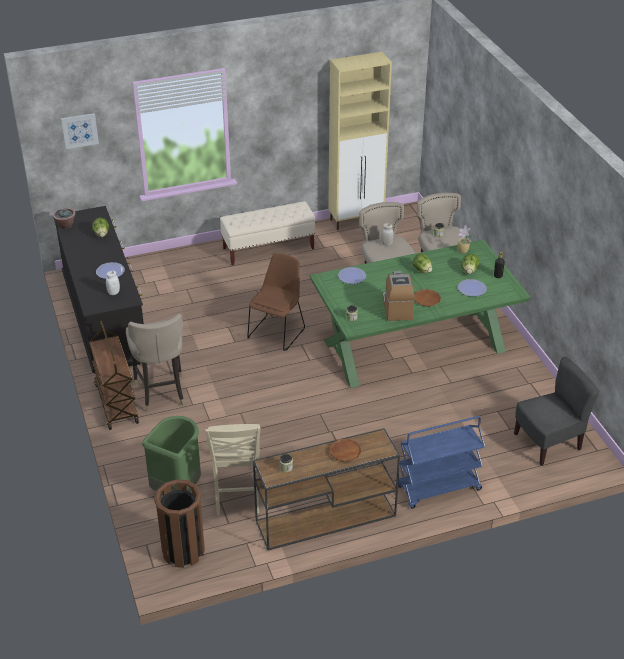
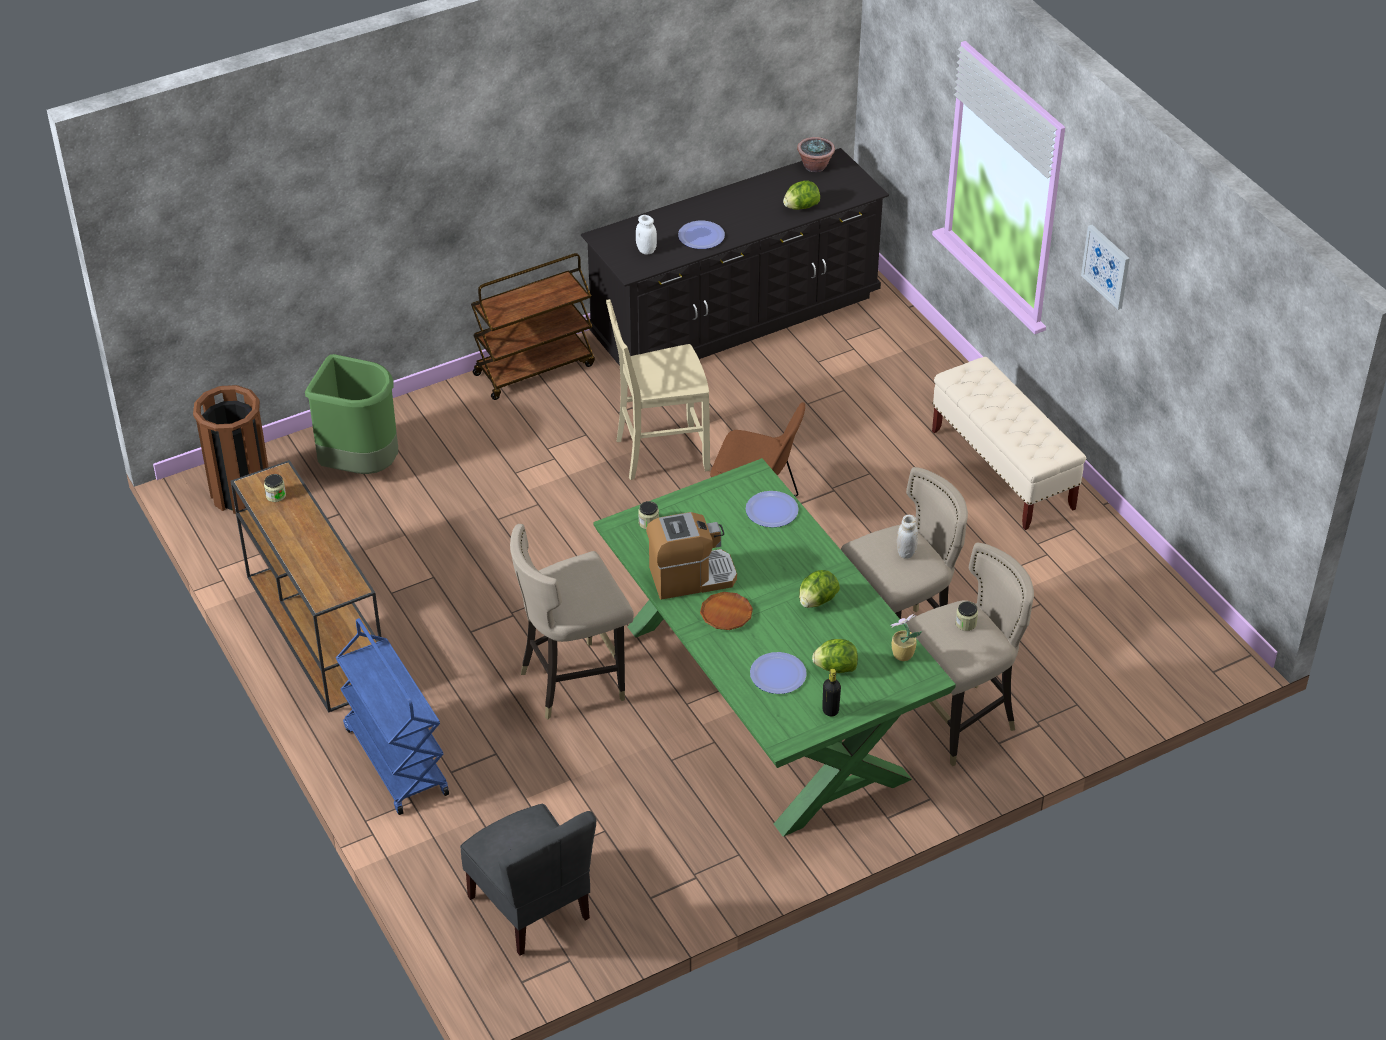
camera: 80 degrees right, 5 degrees up
picture [61,113,99,149] -> picture moved to [1081,225,1130,310]
beige stool [126,314,185,412] -> beige stool moved to [510,524,634,719]
beige chair [205,424,261,516] -> beige chair moved to [606,299,710,480]
beige cabinet [328,52,392,230] -> none
brown plate [329,439,362,462] -> none

